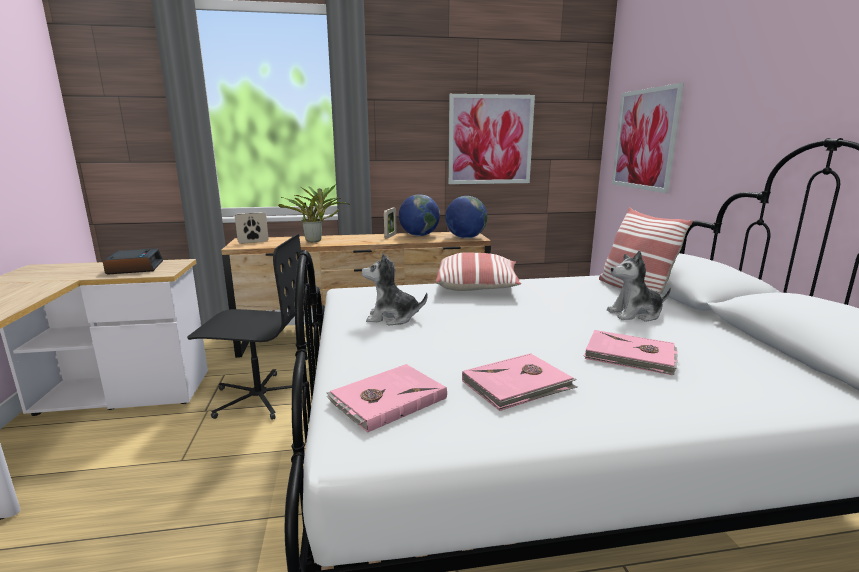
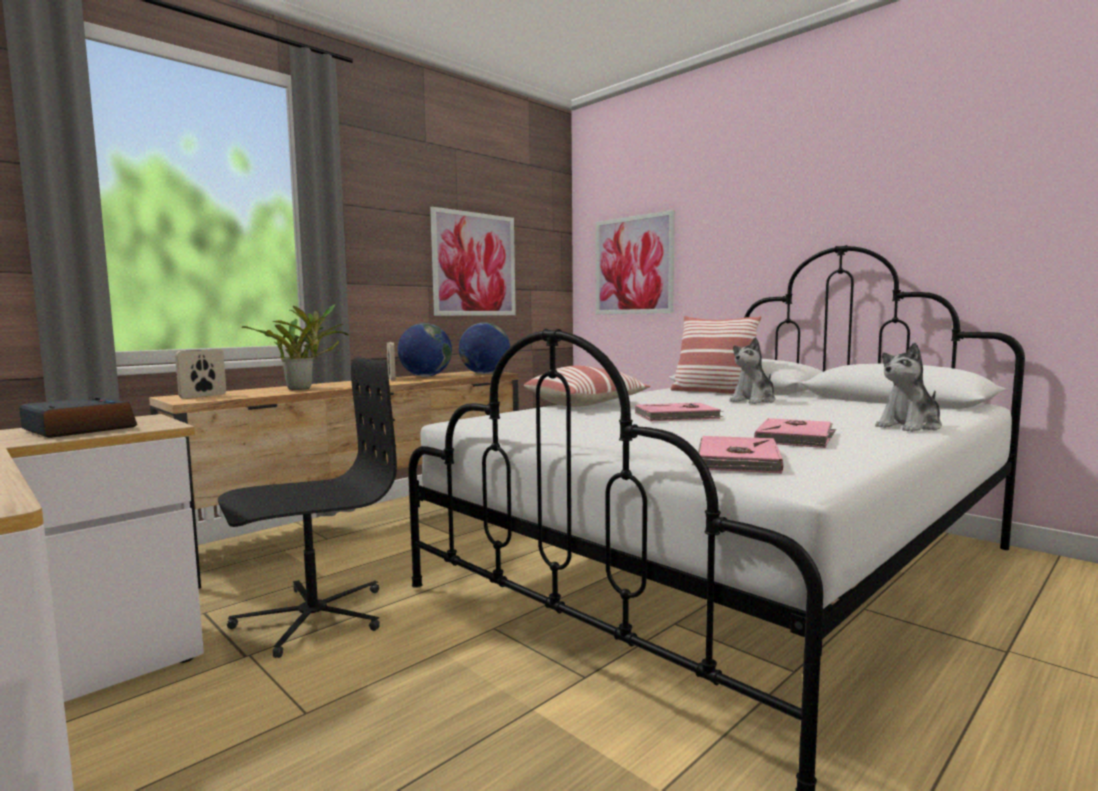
camera: 35 degrees left, 10 degrees down
plush toy [362,253,428,325] -> plush toy moved to [875,343,942,432]
pink book [584,330,678,375] -> pink book moved to [635,403,723,421]

